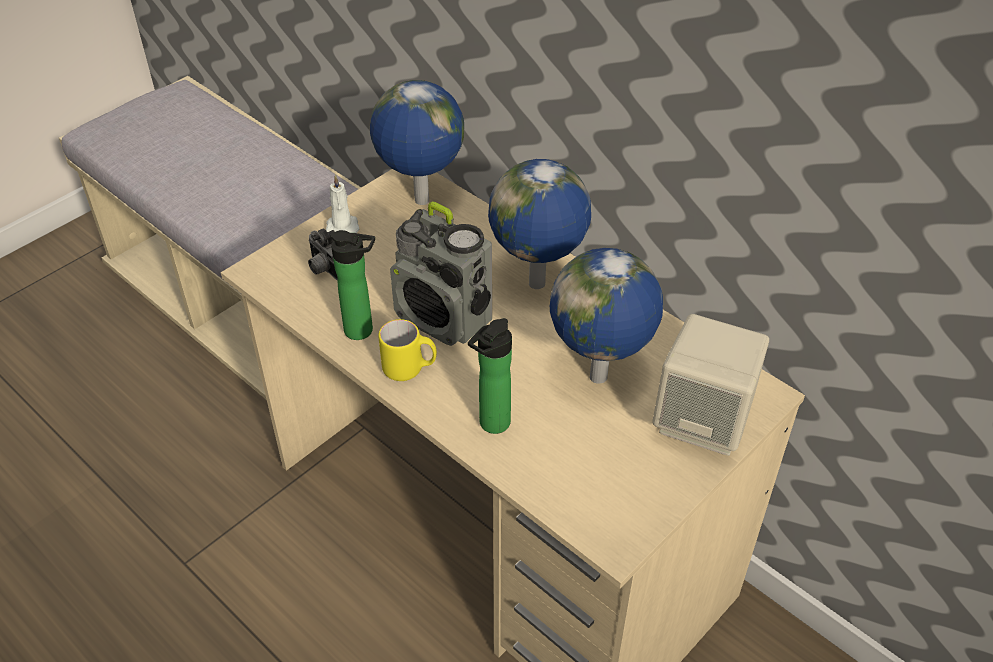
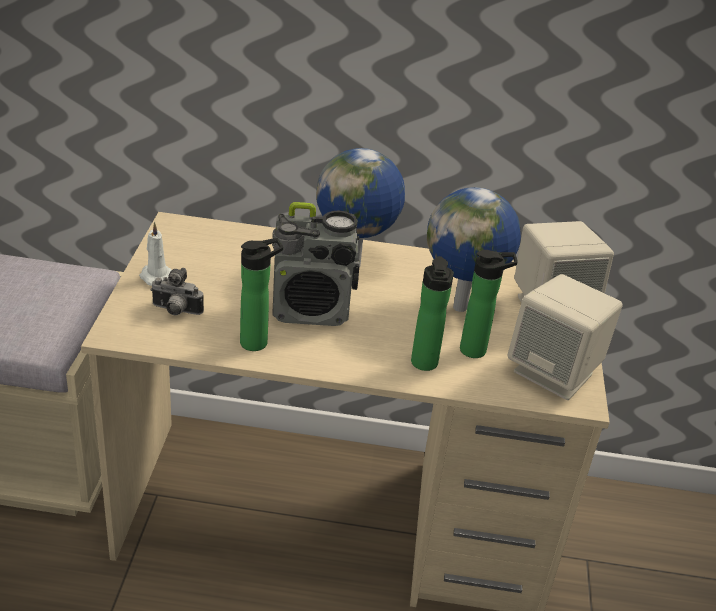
camera: 40 degrees left, 10 degrees down
globe [370,80,464,205] -> none
yellow mug [378,319,437,381] -> none
none -> bottle [460,250,518,358]
none -> beige speaker [508,274,623,400]

